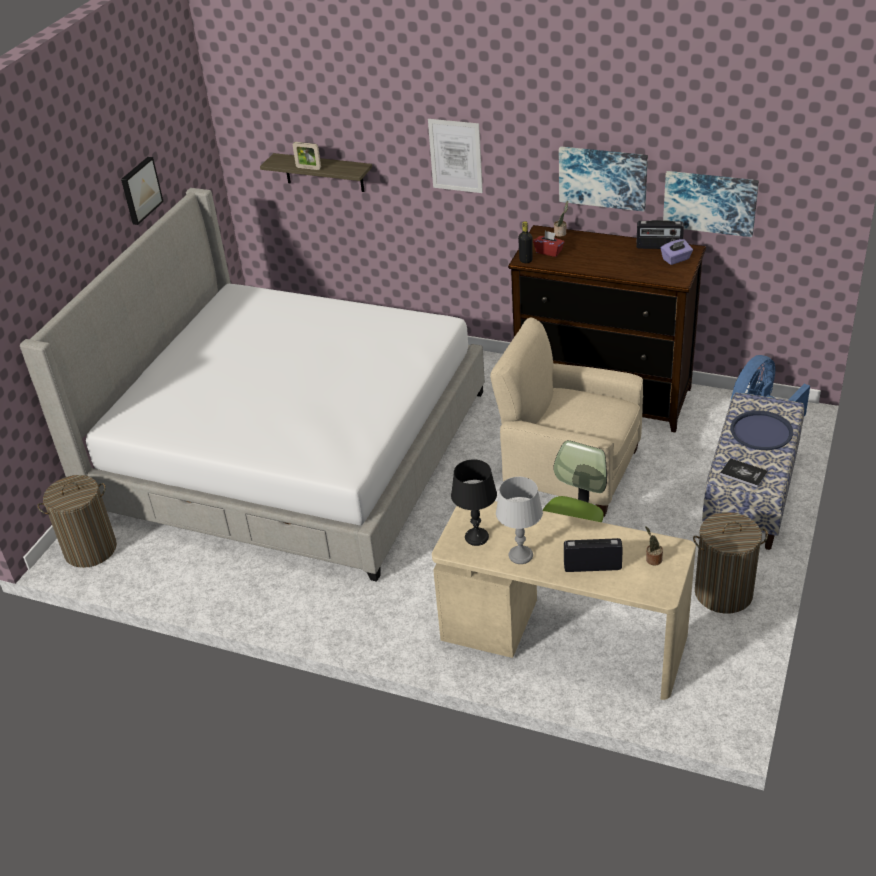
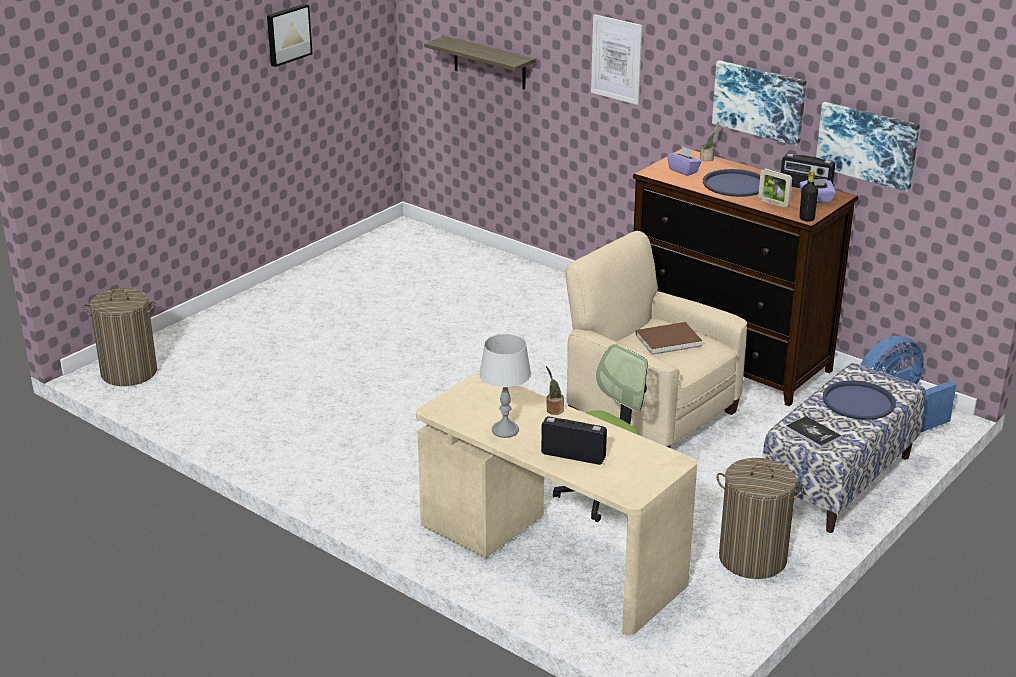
camera: 15 degrees right, 10 degrees down
bed [20,188,485,582] -> none
picture frame [293,142,321,170] -> picture frame moved to [758,168,792,208]
black table lamp [451,459,497,546] -> none
black bottle [518,221,533,263] -> black bottle moved to [799,170,818,222]
red tissue box [533,231,564,257] -> purple tissue box [667,146,701,176]
potted plant [645,526,663,566] -> potted plant moved to [546,366,564,415]
none -> brown book [636,322,703,355]
none -> blue tray [703,169,760,197]

